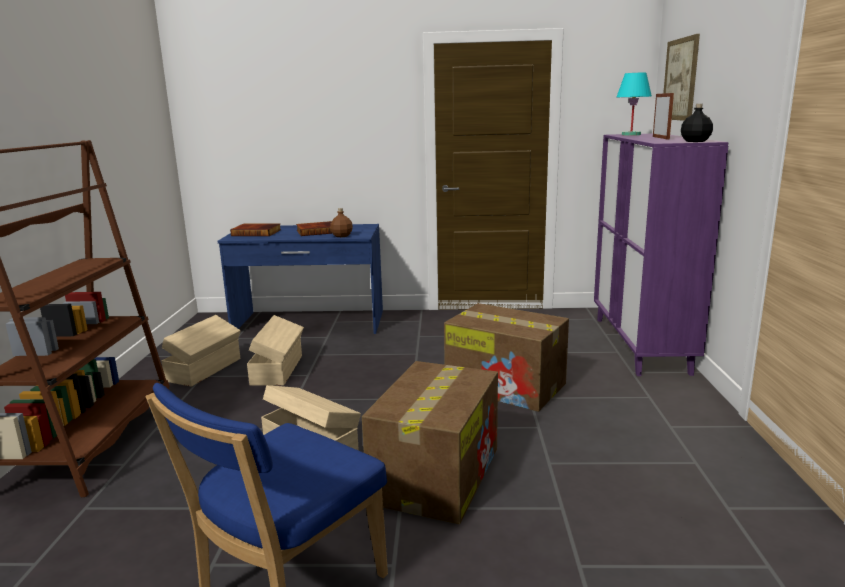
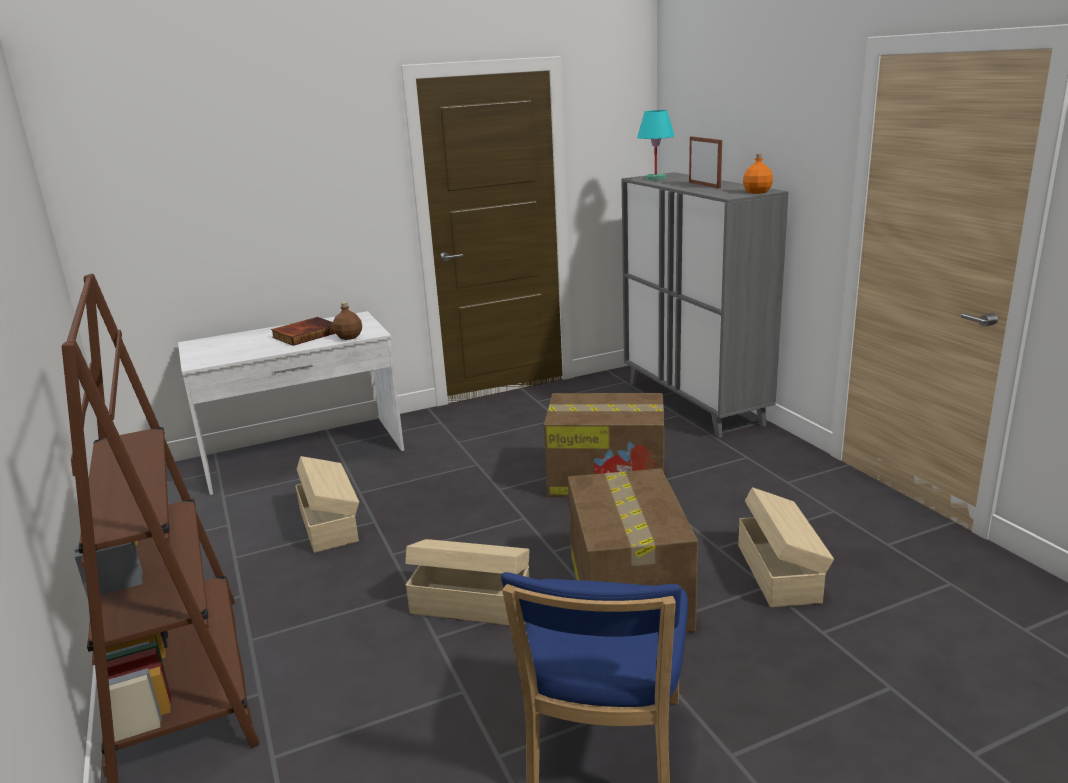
camera: 25 degrees left, 5 degrees up
beige storage box [162,315,241,387] -> beige storage box moved to [738,487,834,607]
blue desk [217,224,383,334] -> white desk [178,311,404,495]
book [230,224,280,236] -> none
purple cabinet [594,134,728,376] -> grey cabinet [621,172,788,438]
picture [663,34,700,121] -> none
black bottle [681,104,713,142] -> orange bottle [743,154,773,194]

